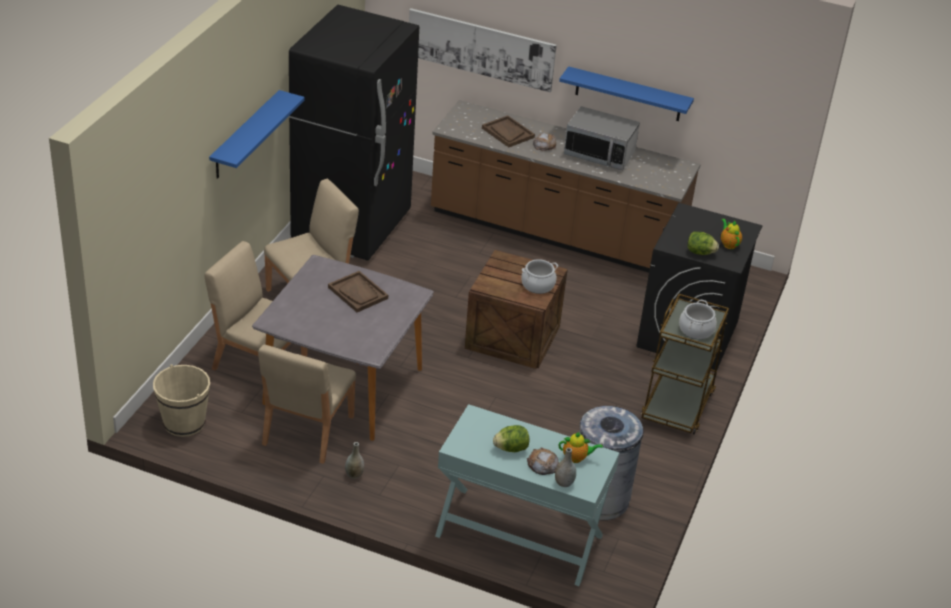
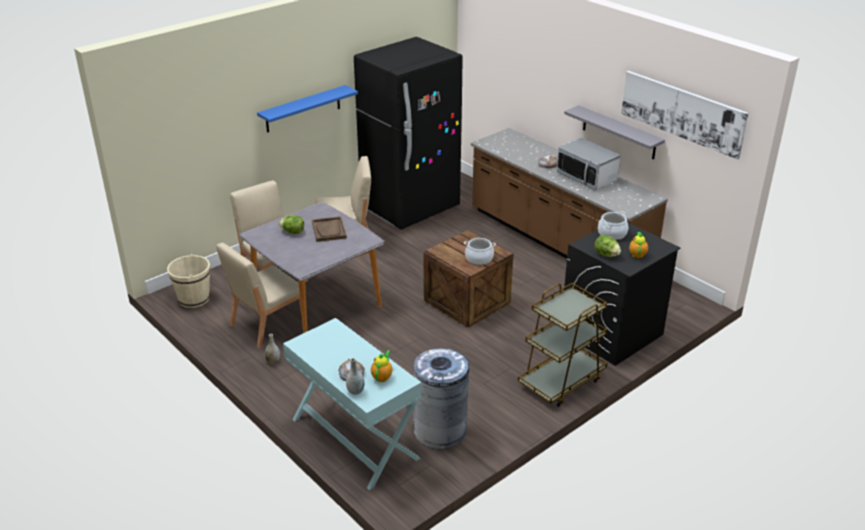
camera: 30 degrees right, 5 degrees down
picture [409,8,557,92] -> picture moved to [621,71,748,160]
brown tray [482,115,535,147] -> none
lettuce [493,425,529,452] -> lettuce moved to [279,215,304,234]
blue shelf [559,66,694,121] -> grey shelf [564,105,665,159]
teapot [559,432,603,463] -> teapot turned 105 degrees counterclockwise [371,350,393,382]
cooking pot [679,300,717,339] -> cooking pot moved to [598,211,628,240]

